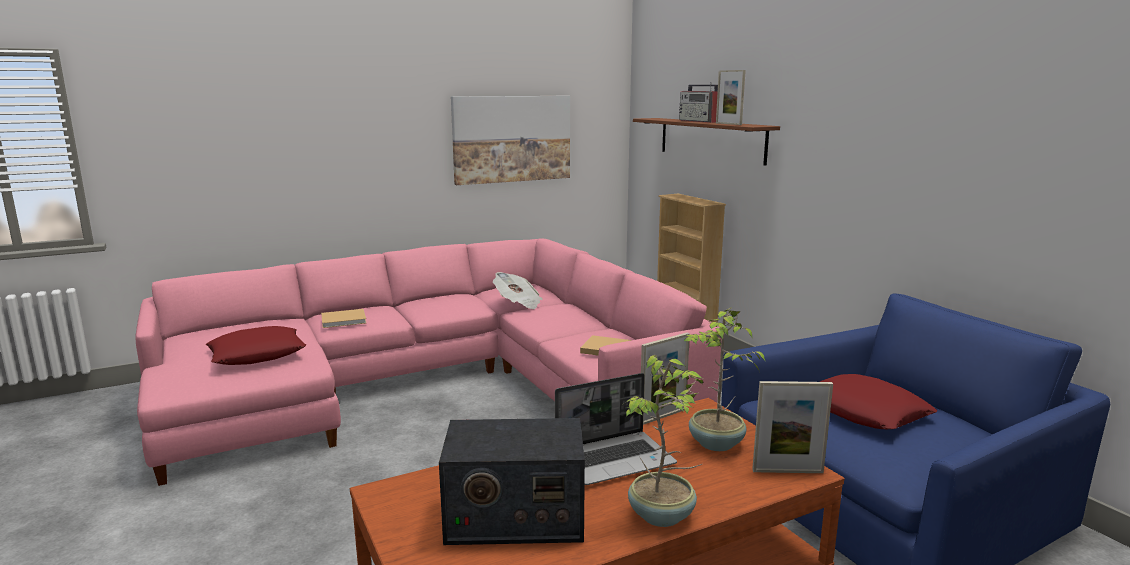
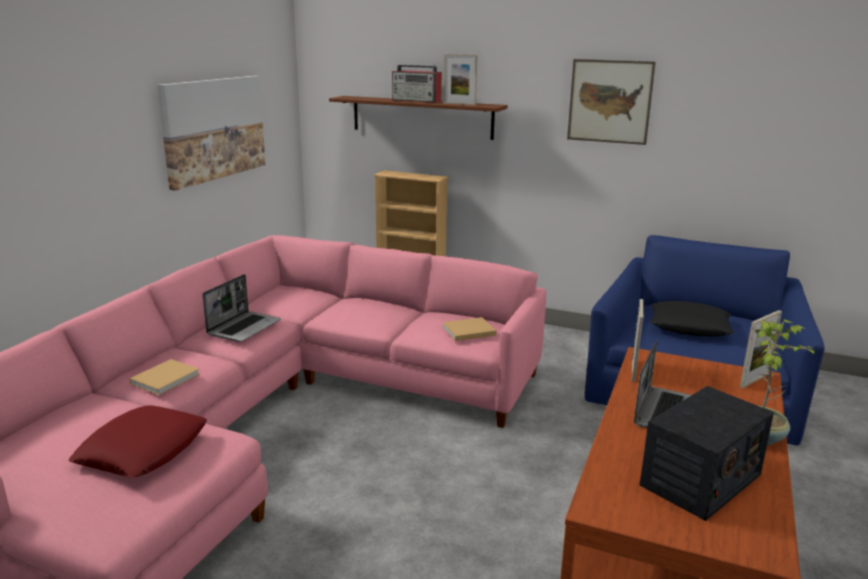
camera: 40 degrees left, 5 degrees up
newspaper [493,272,543,309] -> none
potted plant [684,308,766,451] -> none
red pillow [820,374,937,429] -> black pillow [650,301,734,337]
none -> laptop [202,274,281,342]
none -> picture [567,59,656,145]

